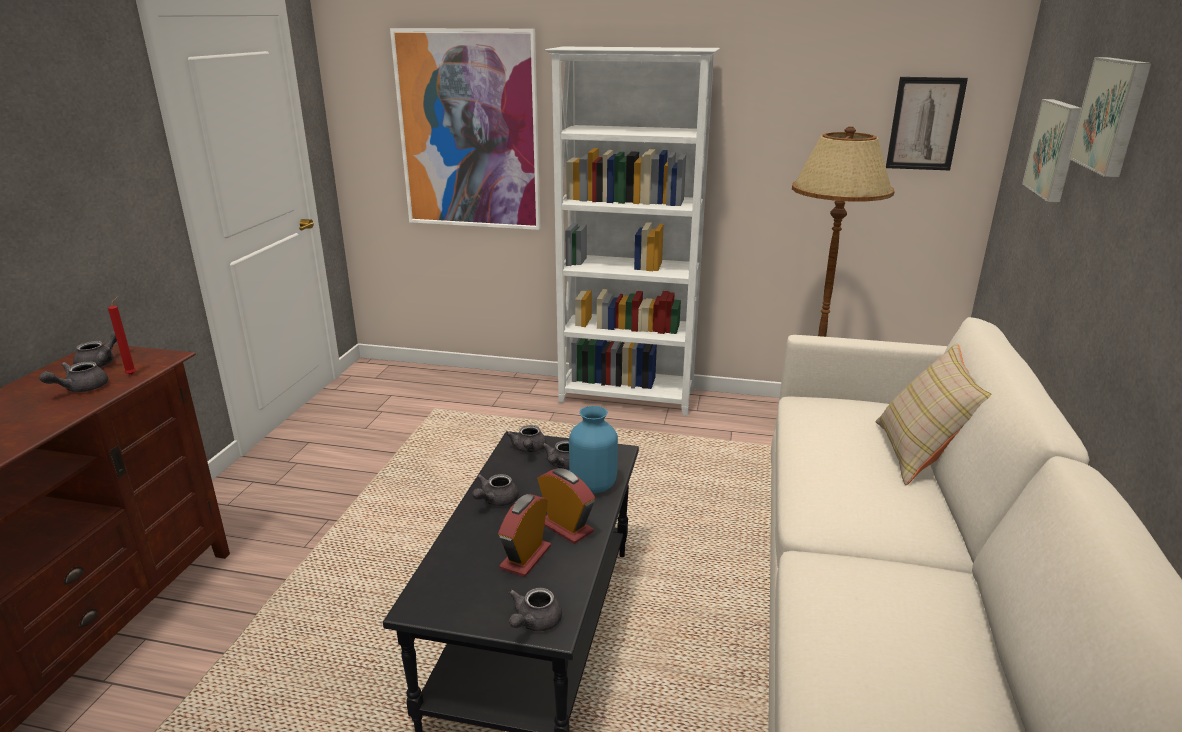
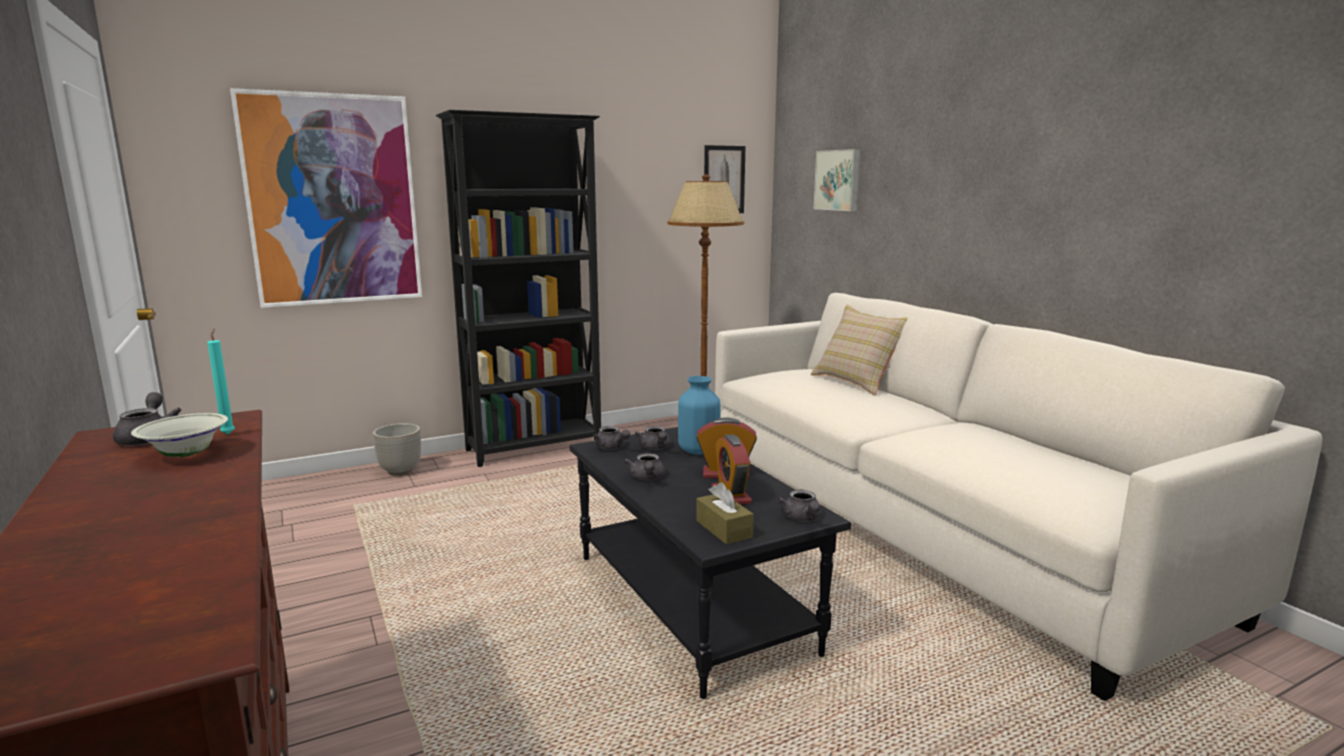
camera: 40 degrees left, 10 degrees down
grey teapot [39,361,108,392] -> white bowl [131,413,228,457]
red candle [108,296,136,375] -> turquoise candle [207,329,235,434]
white bookcase [545,47,720,416] -> black bookcase [436,110,601,467]
picture [1069,57,1152,177] -> none
none -> planter [372,423,421,476]
none -> brown tissue box [696,482,754,544]

